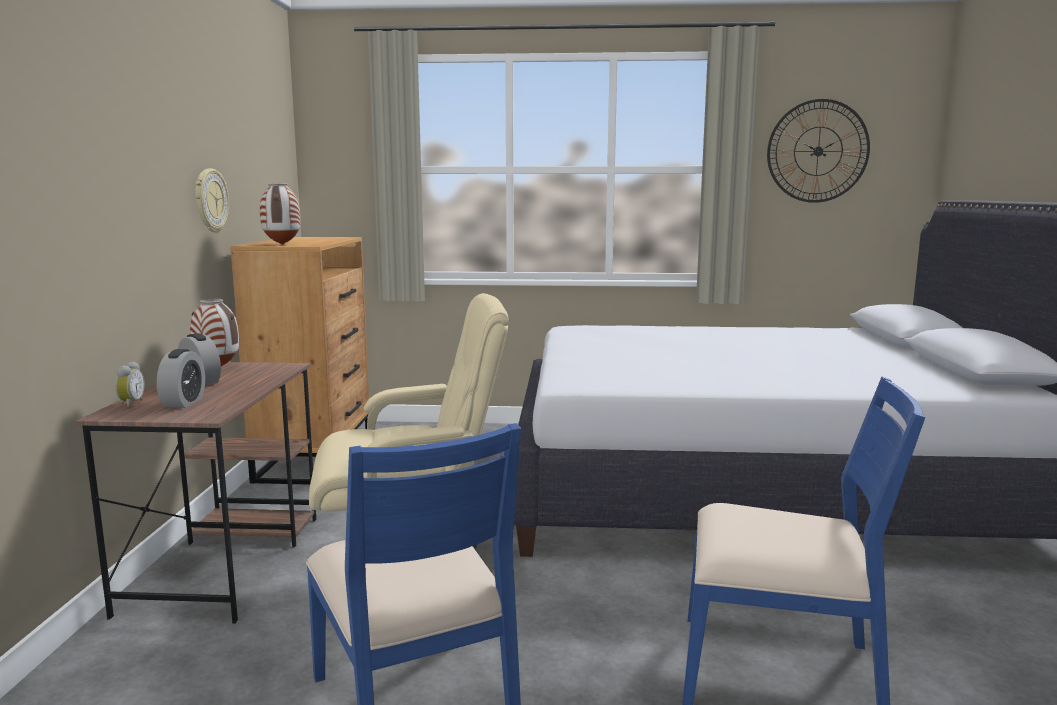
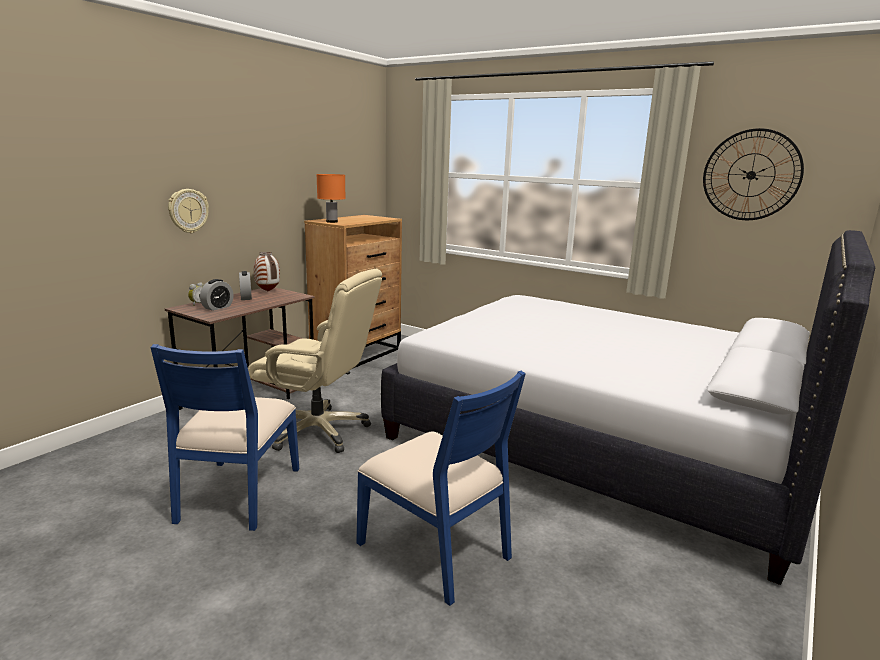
camera: 30 degrees right, 5 degrees up
wall clock [196,168,229,233] -> wall clock moved to [168,189,209,233]
vase [260,184,301,245] -> orange table lamp [316,174,346,223]

